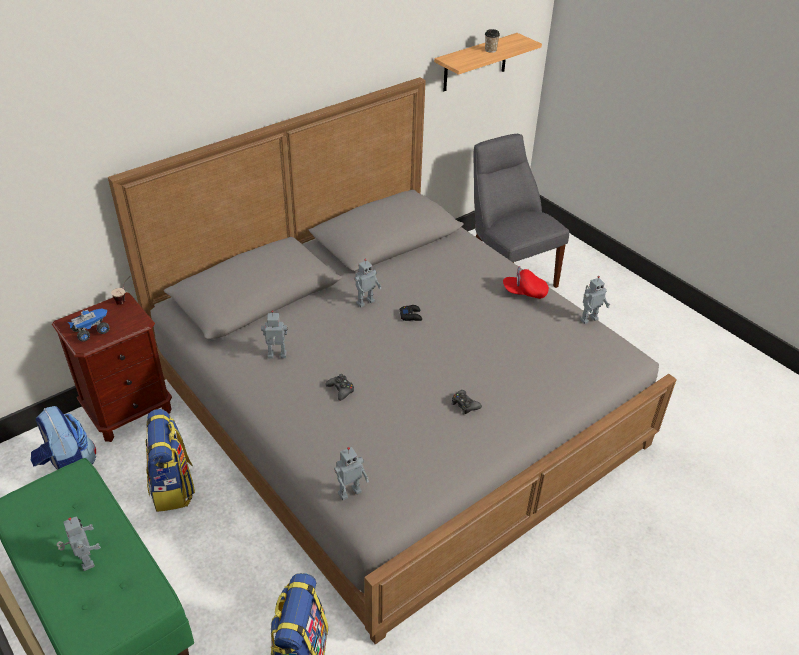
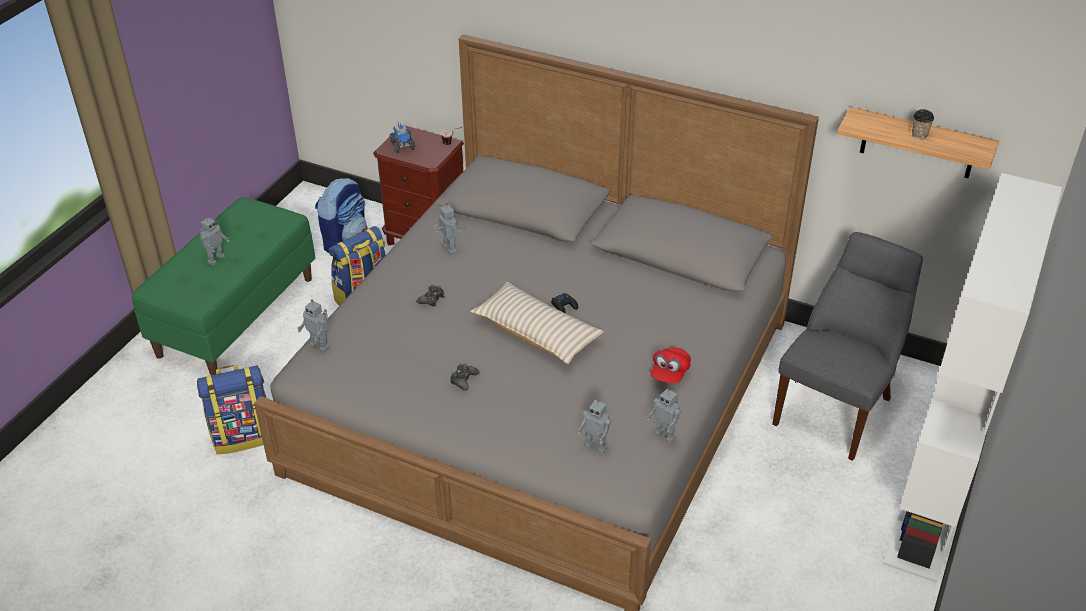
camera: 65 degrees right, 0 degrees up
toy truck [68,308,110,342] -> toy truck turned 45 degrees clockwise [390,123,415,153]
toy robot [354,259,382,307] -> toy robot moved to [578,399,612,454]
red cap [503,266,549,299] -> red cap turned 135 degrees counterclockwise [650,347,691,383]
none -> beige pillow [470,282,604,364]
none -> white bookcase [883,173,1062,583]

